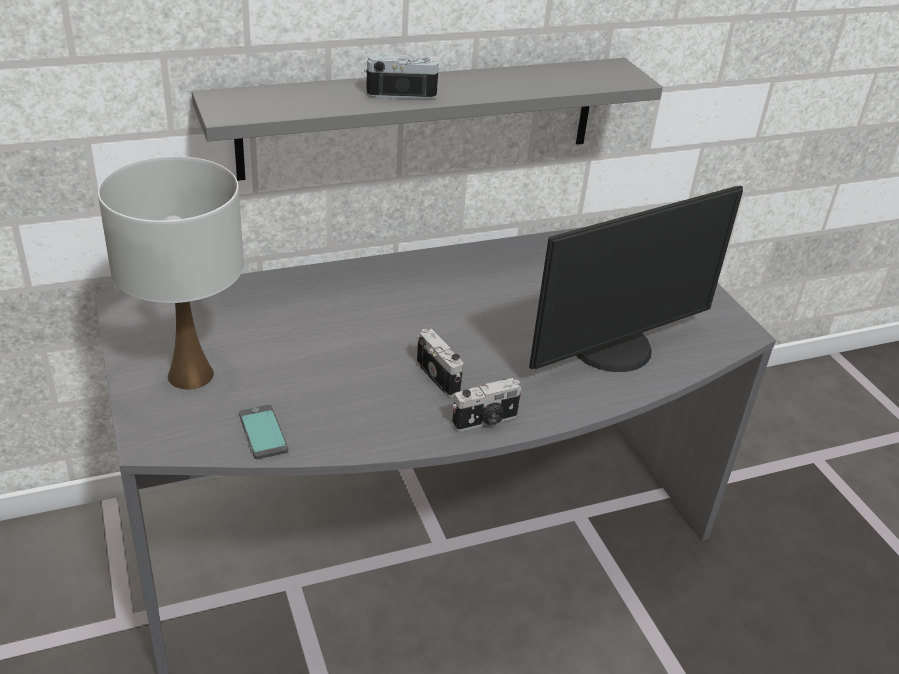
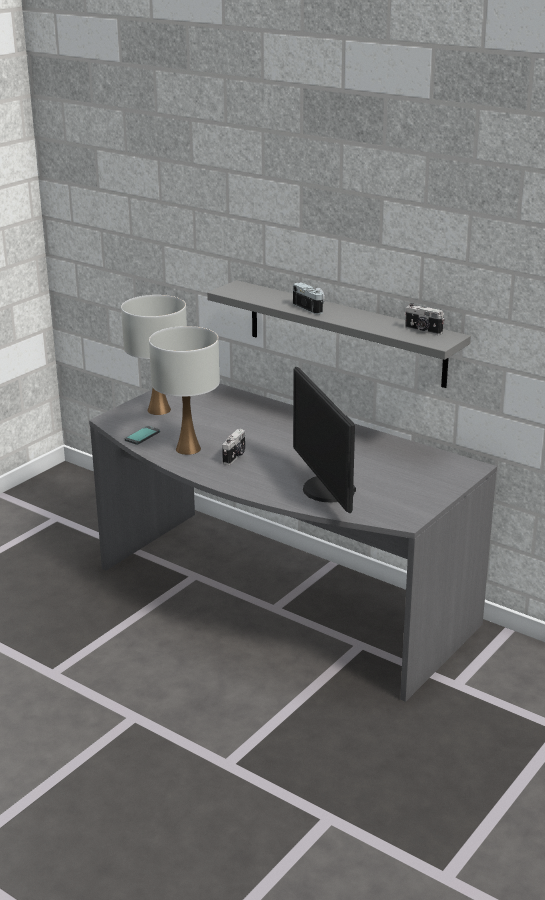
camera: 60 degrees right, 10 degrees down
camera [452,378,522,432] -> camera moved to [405,303,444,335]
monitor [529,185,743,372] -> monitor turned 45 degrees clockwise [293,367,356,513]
none -> white table lamp [149,326,220,455]

